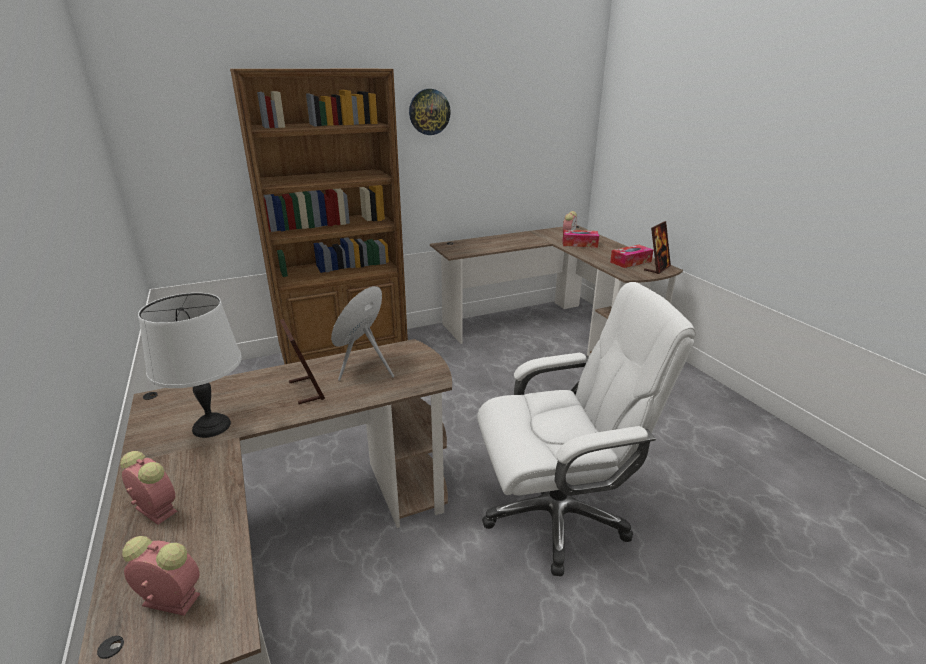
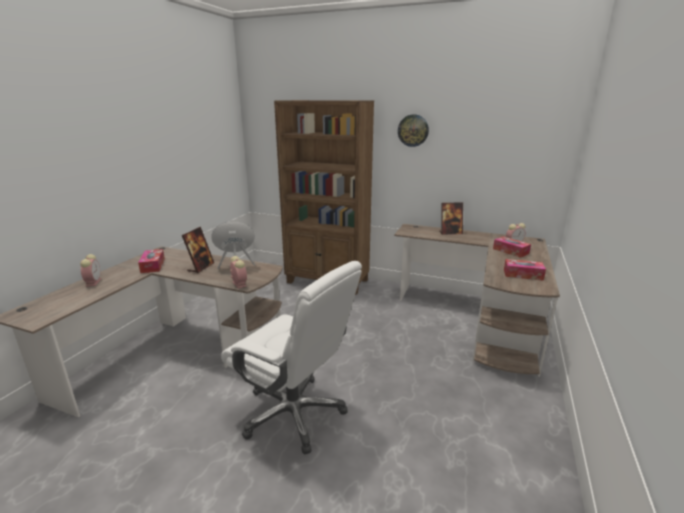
camera: 45 degrees right, 5 degrees down
alarm clock [122,536,200,616] -> alarm clock moved to [230,256,247,289]
white table lamp [138,293,242,438] -> tissue box [138,249,165,273]
picture frame [644,221,671,274] -> picture frame moved to [439,202,463,235]

